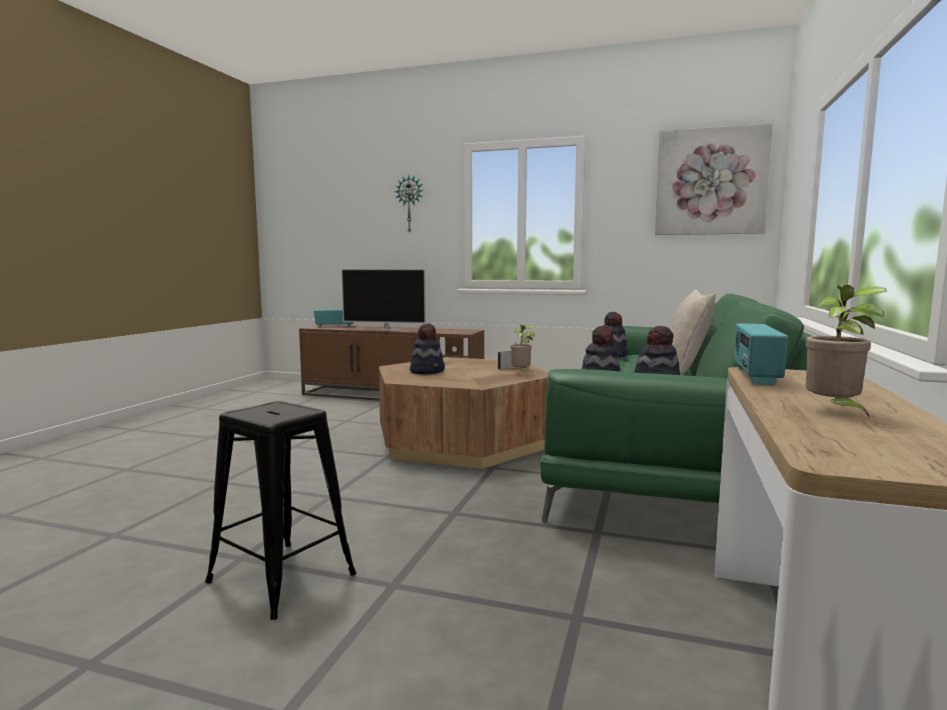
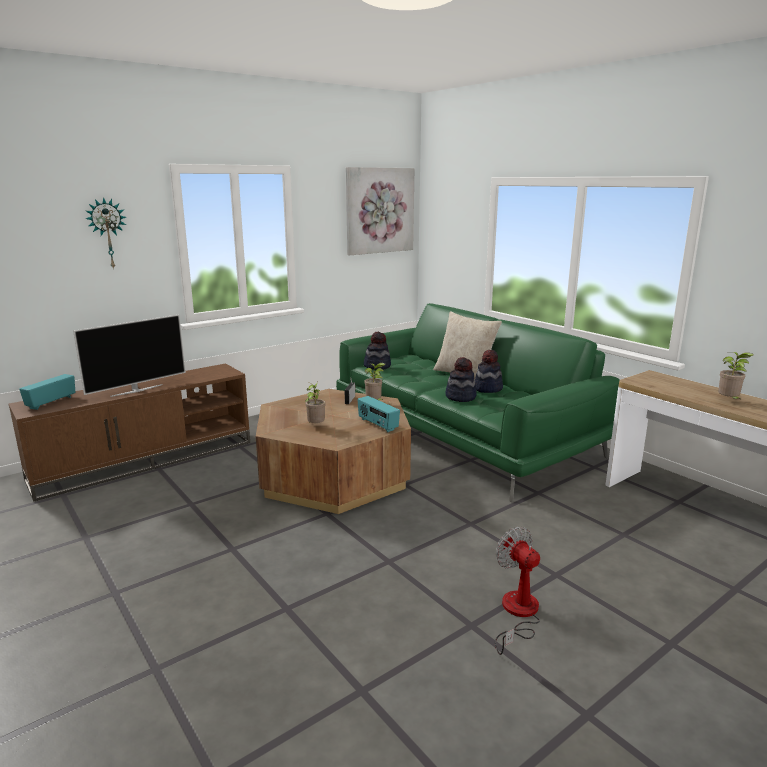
camera: 55 degrees left, 10 degrees up
black stool [205,401,356,620] -> fan [495,527,540,655]
hat [410,323,445,374] -> potted plant [305,381,326,423]
radio [734,323,788,385] -> radio moved to [358,396,400,432]

